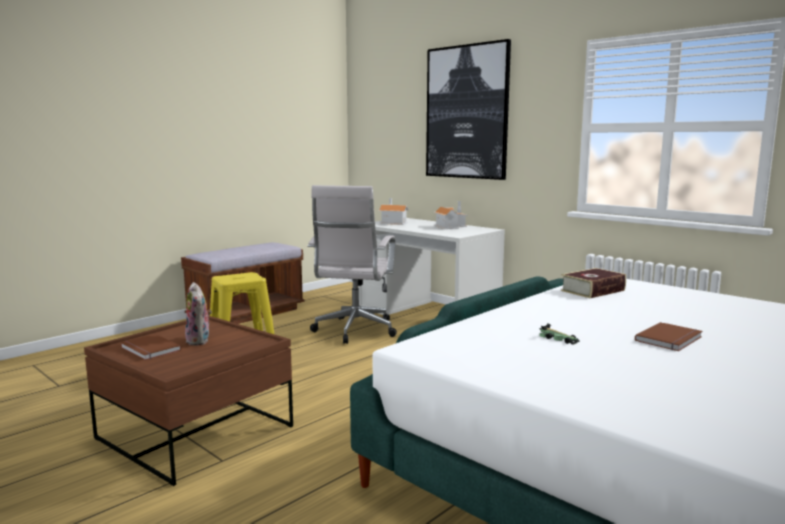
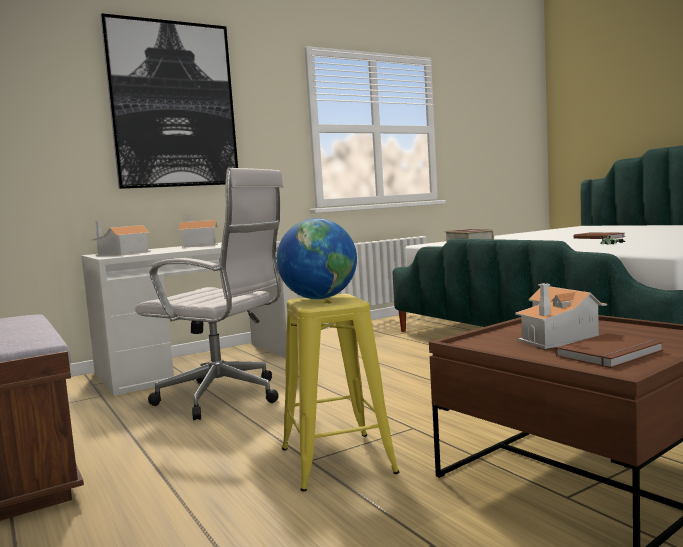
camera: 75 degrees left, 5 degrees down
plush toy [185,282,212,345] -> toy house [515,283,607,349]
none -> globe [277,218,357,299]

